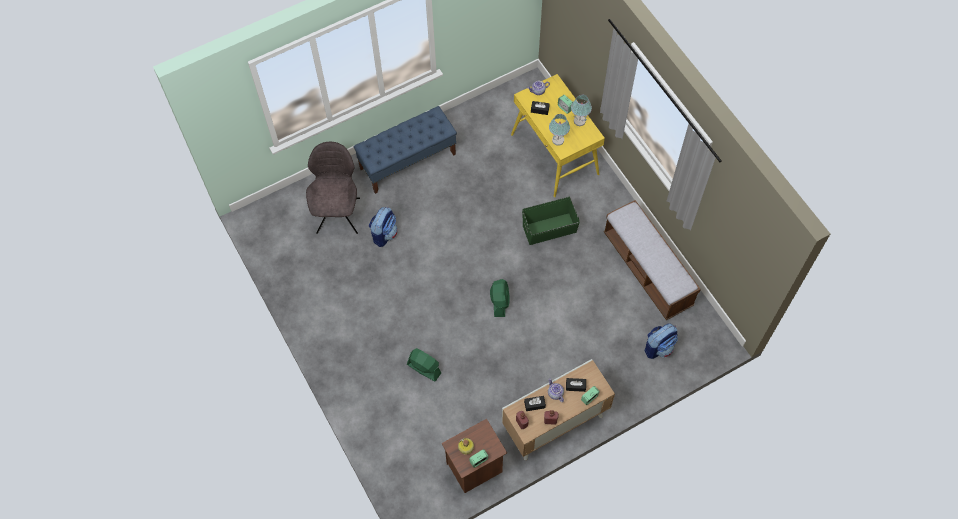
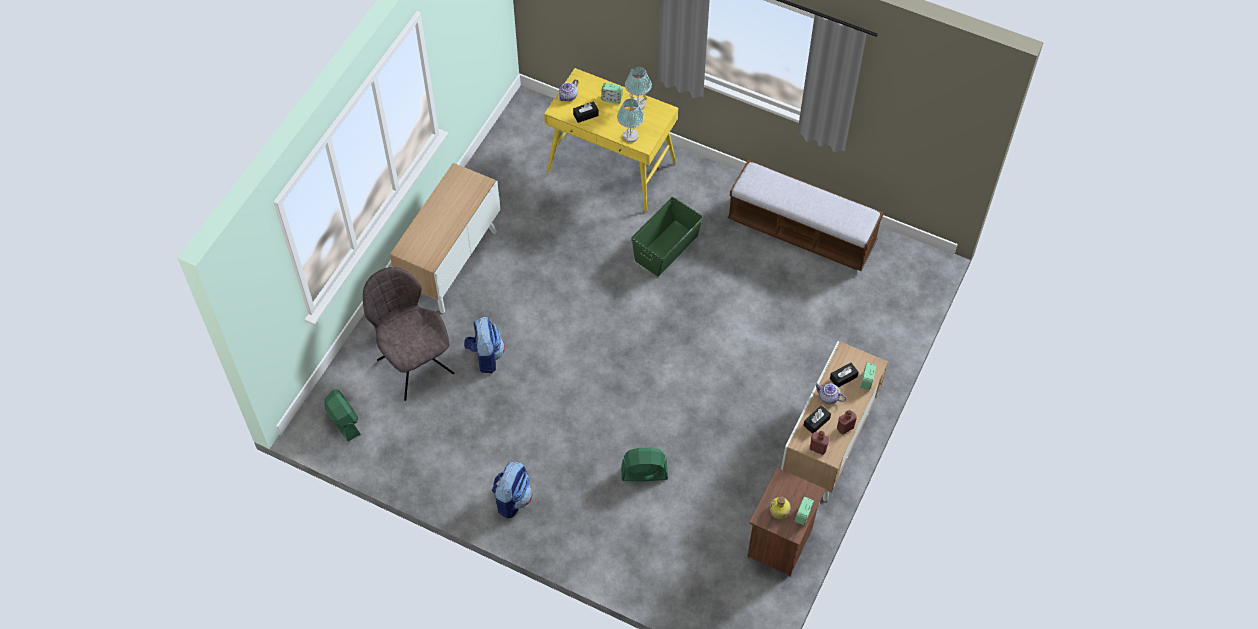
camera: 35 degrees left, 5 degrees down
blue bench [354,106,457,194] -> cabinet [390,163,500,313]
green fan [490,279,509,317] -> green fan moved to [324,390,361,441]
backpack [644,323,678,359] -> backpack moved to [492,461,532,519]

